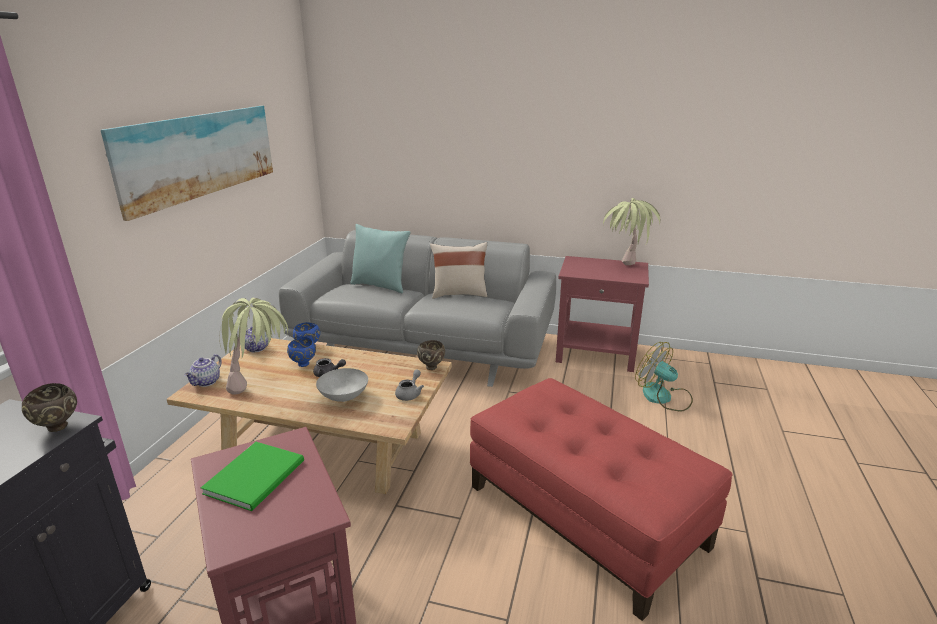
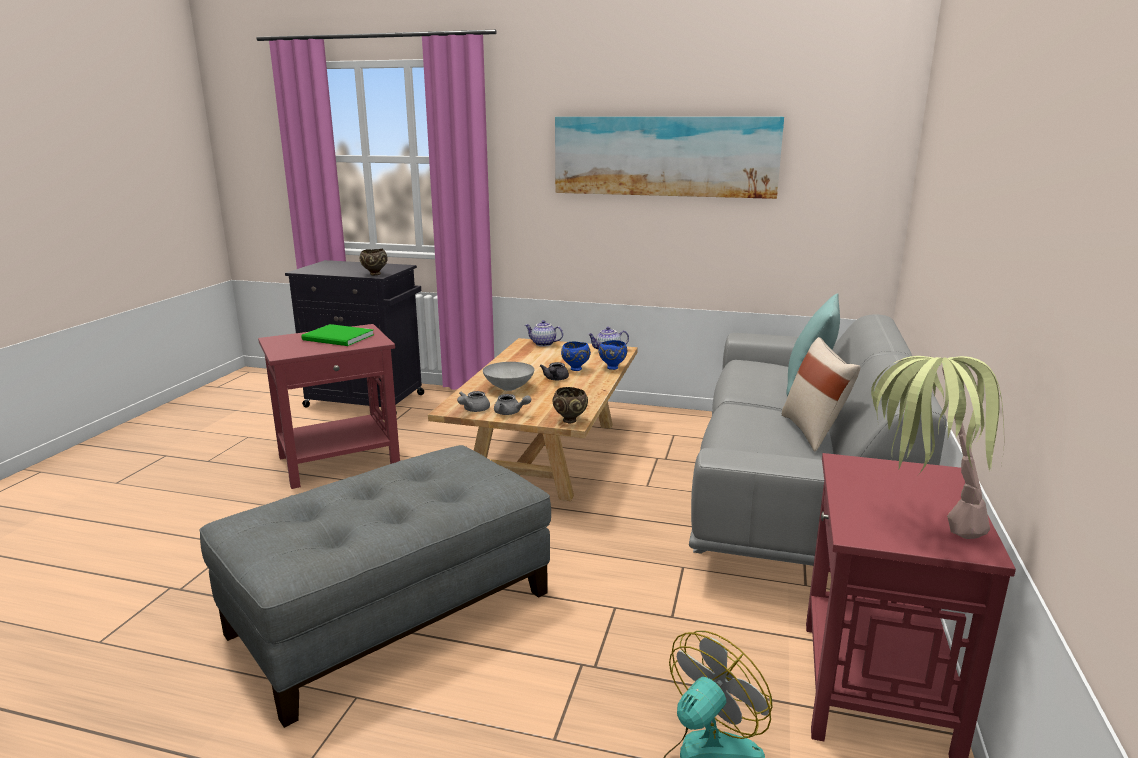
camera: 90 degrees right, 5 degrees down
potted plant [219,298,288,395] -> none
red ottoman [470,378,732,621] -> grey ottoman [199,445,551,728]
none -> grey teapot [457,391,490,412]

